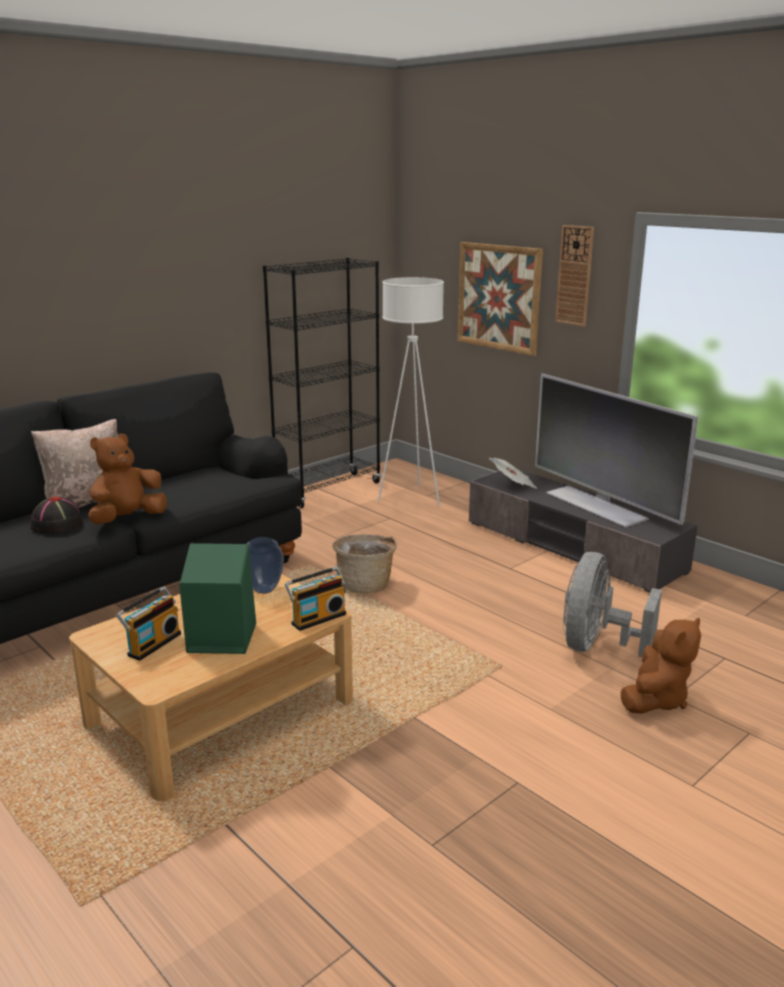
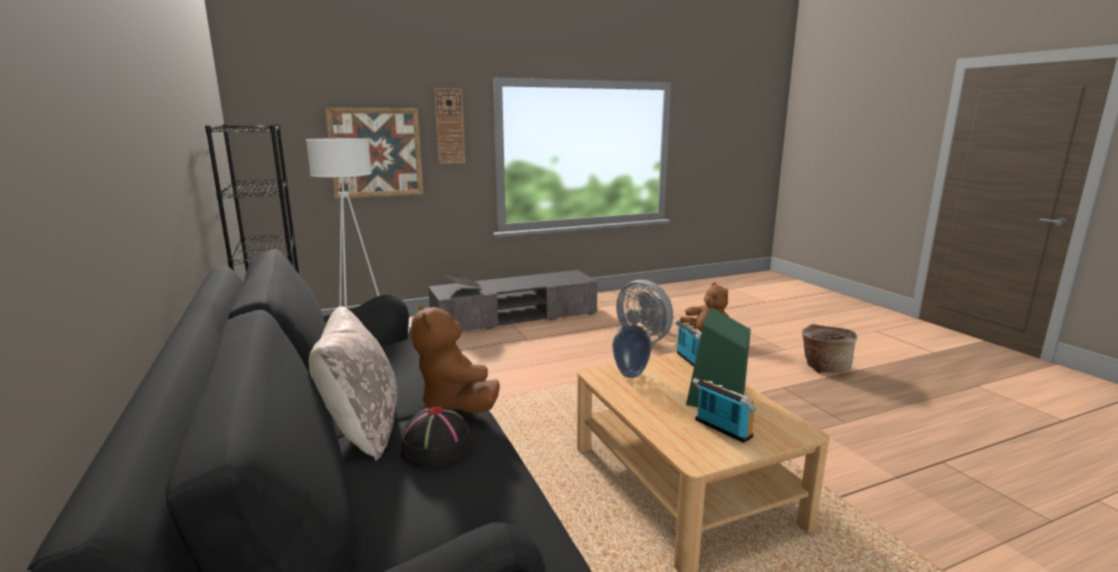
camera: 70 degrees left, 5 degrees down
basket [333,534,397,593] -> basket moved to [802,324,858,373]
television [535,373,698,527] -> none

